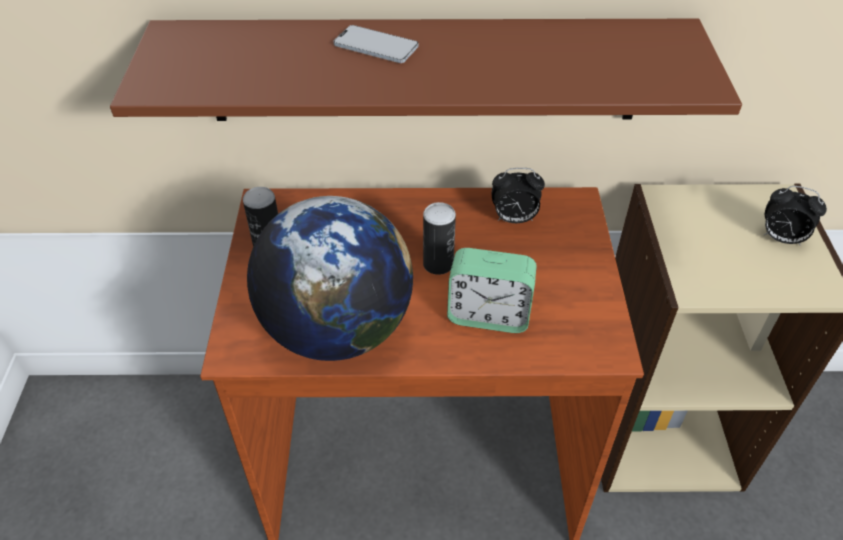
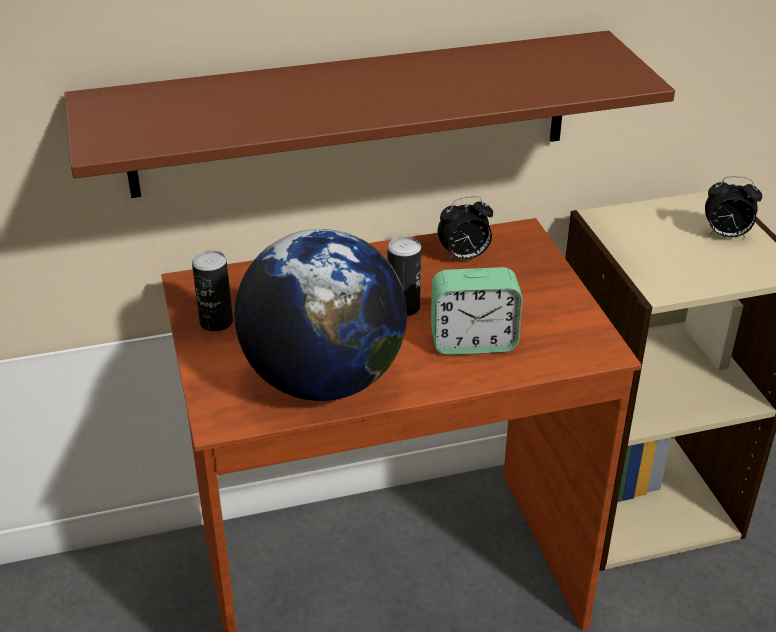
camera: 15 degrees left, 10 degrees down
phone [333,25,418,63] -> none

